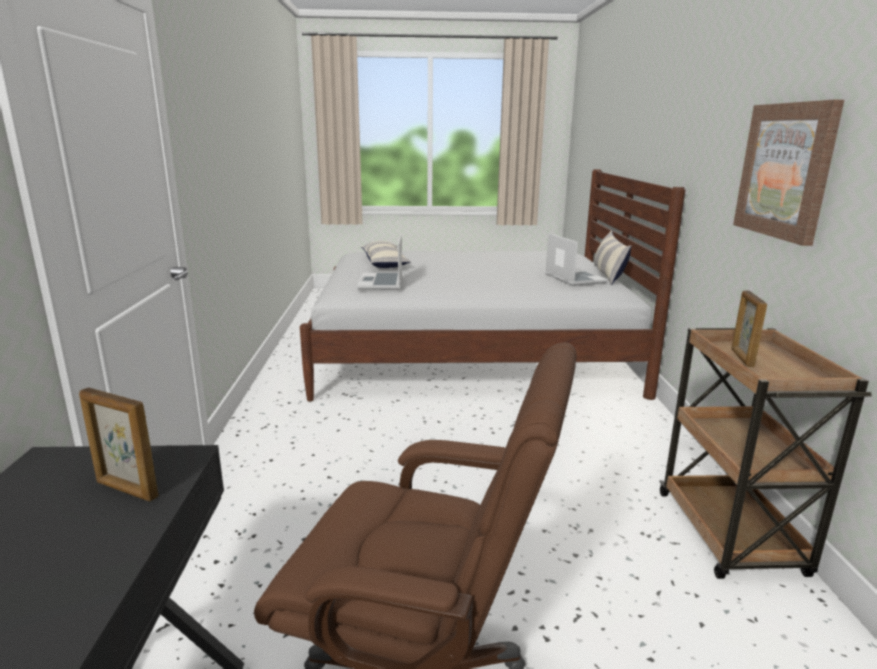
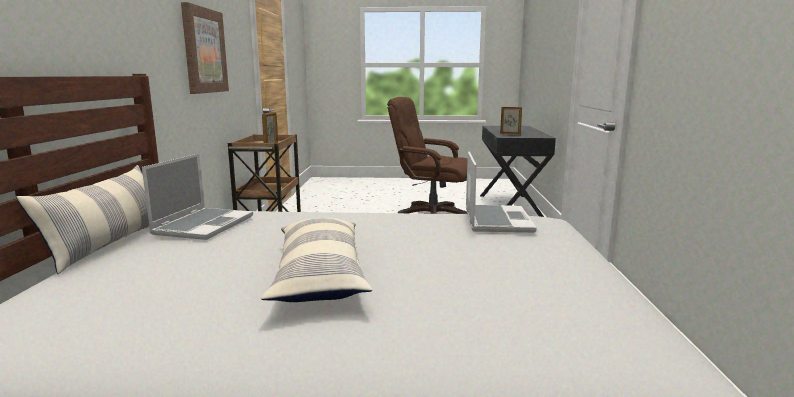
camera: 175 degrees left, 5 degrees down
pillow [361,241,411,268] -> pillow moved to [261,218,372,302]
laptop [545,233,608,286] -> laptop turned 150 degrees counterclockwise [142,153,253,240]

